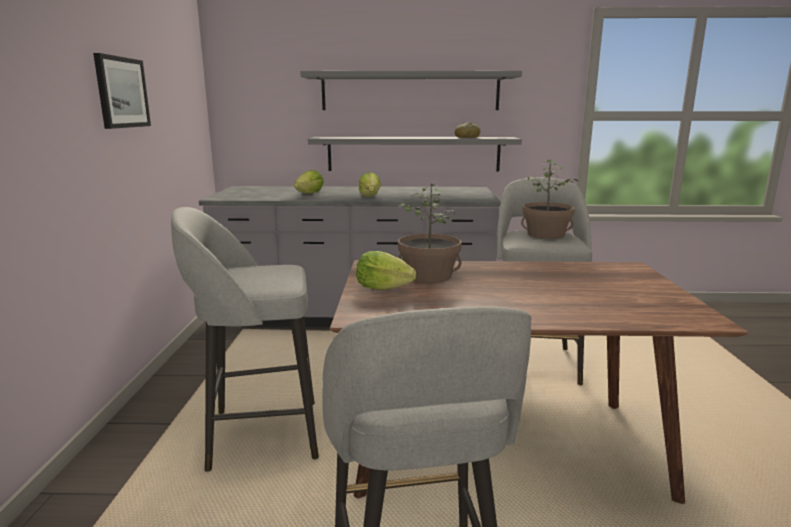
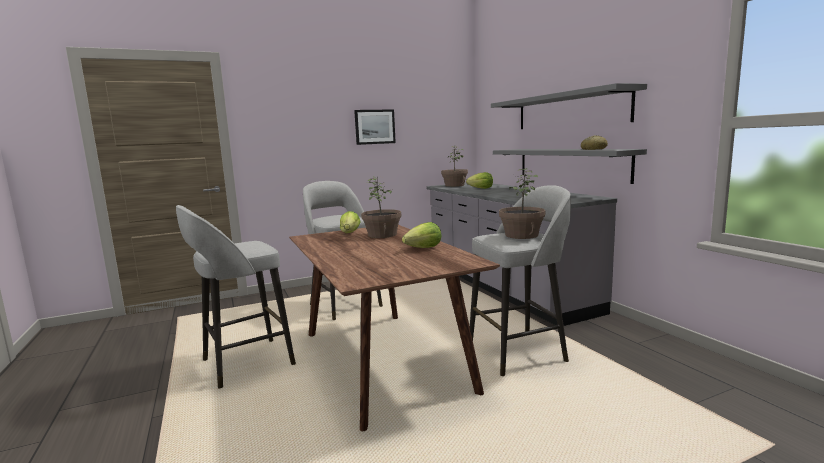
camera: 65 degrees right, 5 degrees down
lettuce [359,172,381,197] -> lettuce moved to [402,222,442,248]
none -> potted plant [441,145,468,187]

